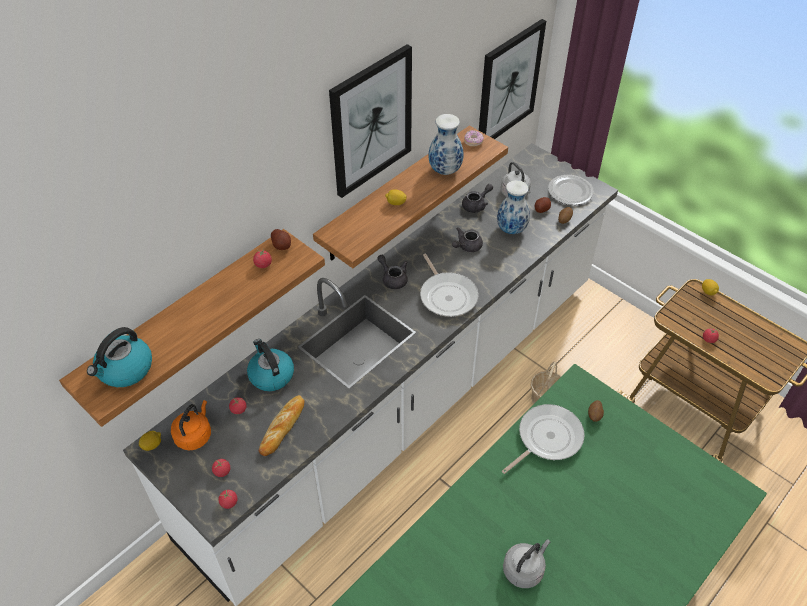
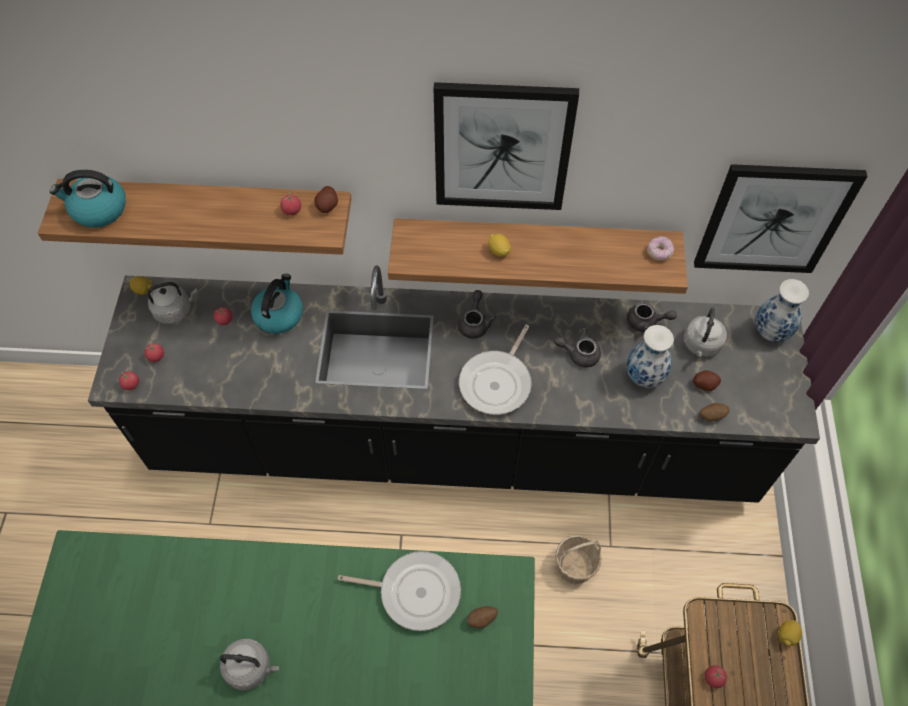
camera: 50 degrees right, 10 degrees up
white counter [123,143,618,606] -> black counter [88,265,820,503]
orange kettle [171,400,211,451] -> grey kettle [147,282,198,324]
bread [259,395,305,456] -> none
vase [429,114,464,175] -> vase moved to [755,279,809,342]
plate [548,175,594,205] -> none

